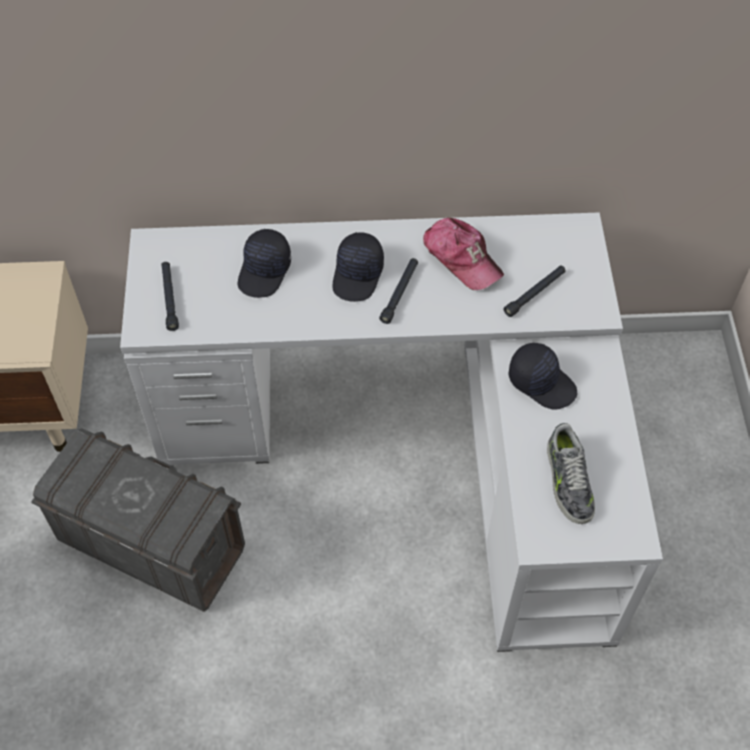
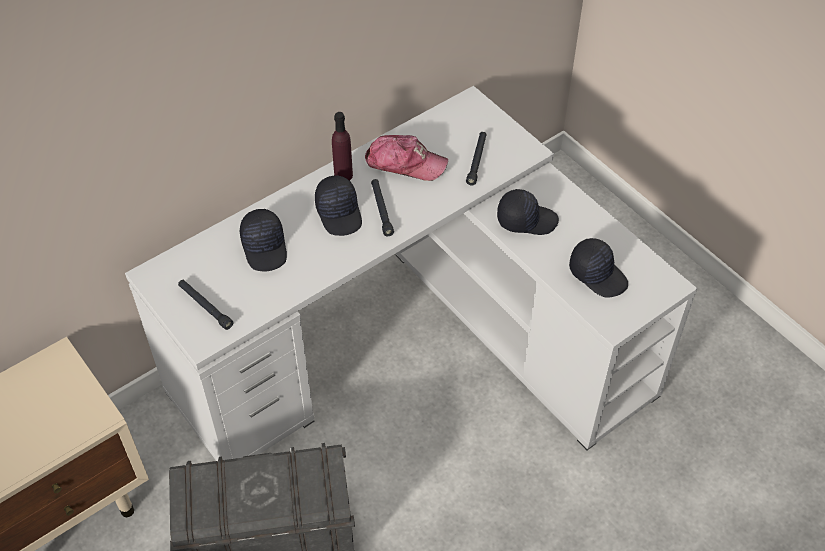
camera: 35 degrees left, 5 degrees down
shoe [547,423,595,524] -> black cap [569,238,628,298]
none -> purple bottle [332,112,353,181]

